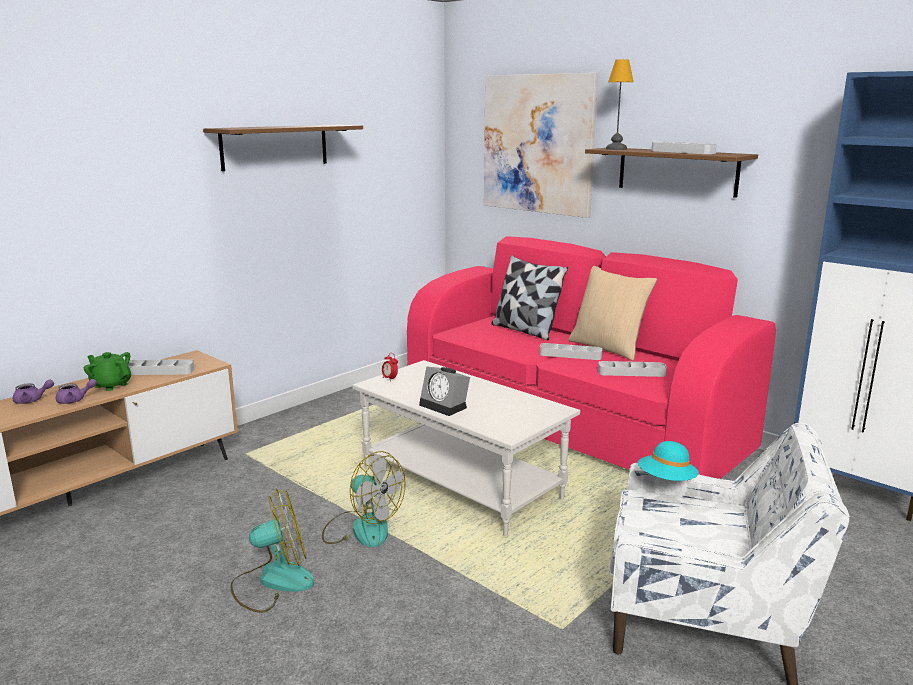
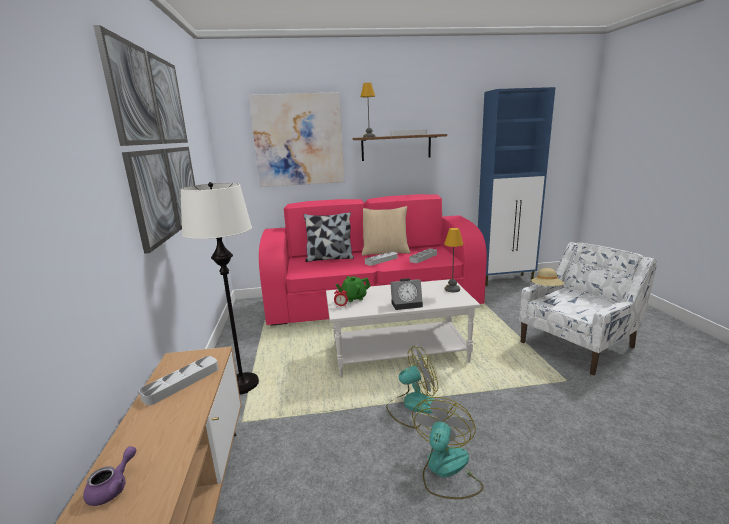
camera: 50 degrees left, 0 degrees up
purple teapot [56,379,97,404] -> none
green teapot [84,352,131,391] -> green teapot moved to [335,276,370,302]
brown shelf [203,125,363,171] -> picture [93,25,195,254]
turquoise hat [638,441,699,481] -> beige hat [531,268,564,286]
none -> white floor lamp [180,182,259,395]
none -> table lamp [444,228,463,292]

